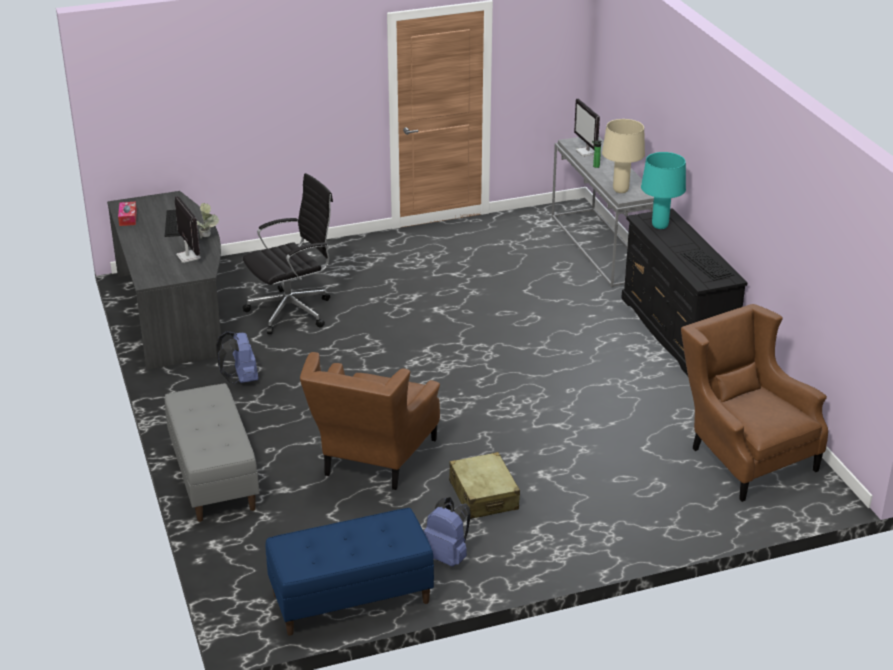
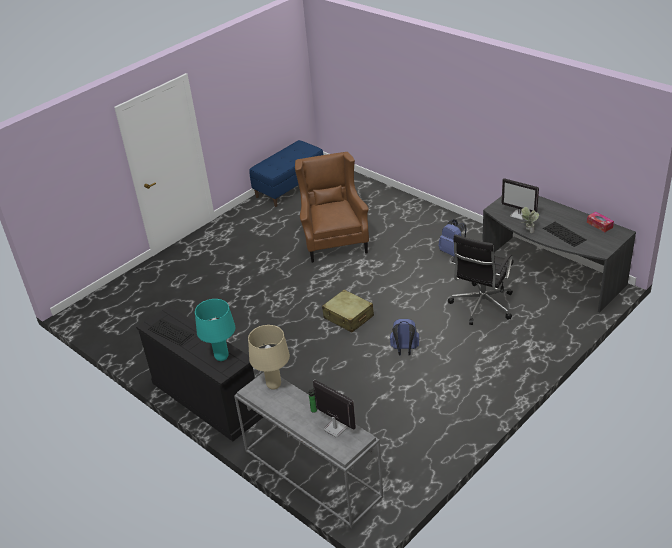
camera: 155 degrees right, 5 degrees up
grey bench [165,383,259,522] -> none
blue backpack [424,497,471,567] -> blue backpack moved to [390,319,420,356]
beige suitcase [449,452,520,519] -> beige suitcase moved to [322,290,374,333]
brown armchair [681,304,828,502] -> none

